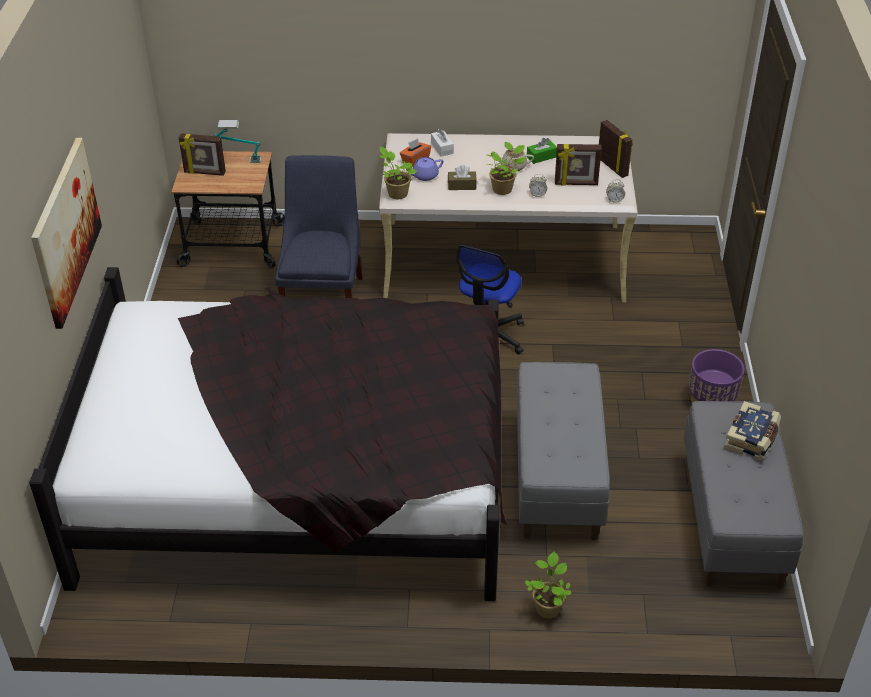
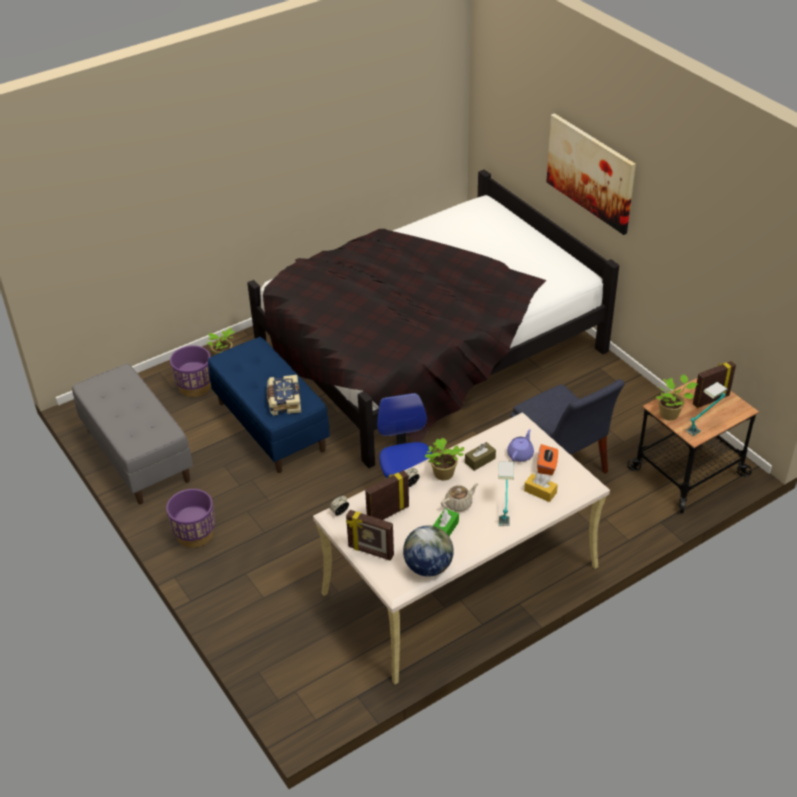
camera: 145 degrees right, 0 degrees up
potted plant [380,147,417,199] -> potted plant moved to [656,374,697,420]
white tissue box [431,129,454,156] -> yellow tissue box [524,473,558,502]
grey bench [517,362,610,541] -> blue bench [208,337,330,473]
book [724,401,781,461] -> book moved to [267,375,301,416]
none -> purple planter [170,345,211,397]
none -> globe [403,525,454,577]
none -> table lamp [499,462,514,526]

